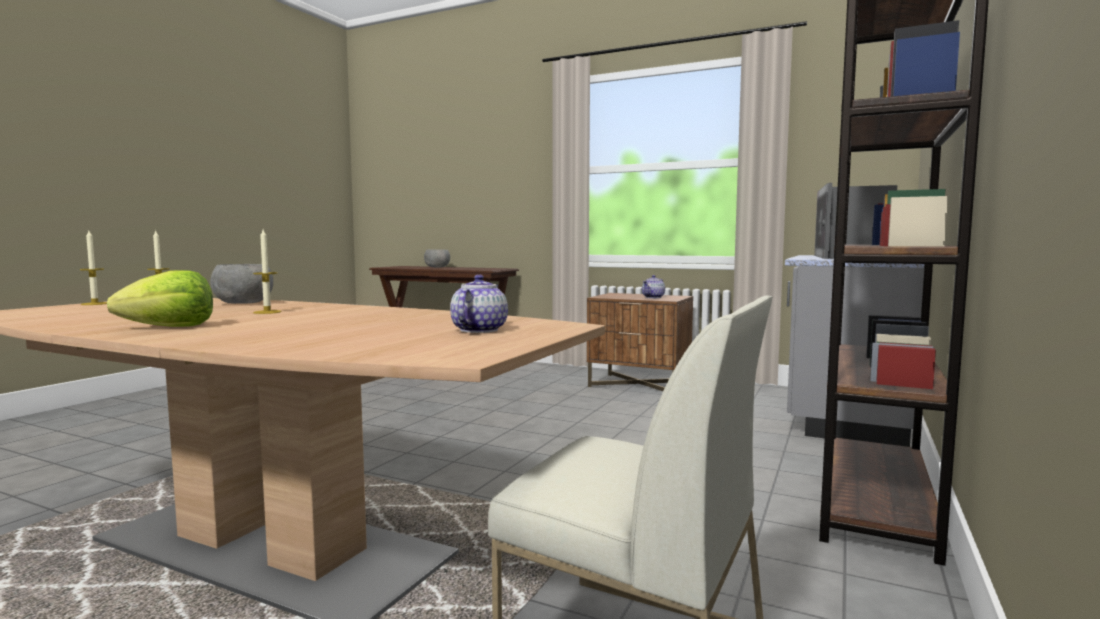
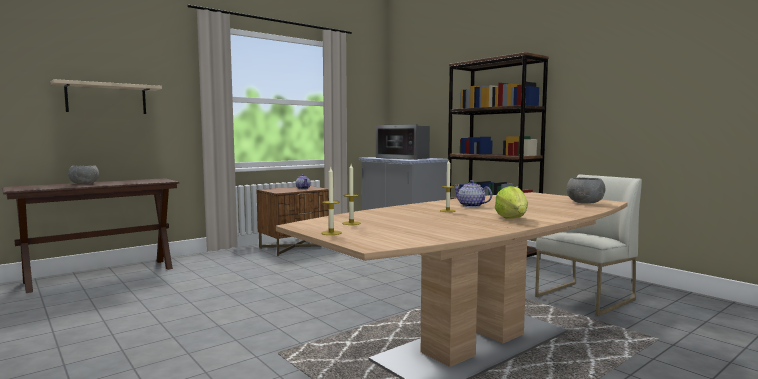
camera: 65 degrees left, 0 degrees up
grey bowl [210,264,273,304] -> grey bowl moved to [567,177,605,204]
teapot [450,274,508,333] -> teapot moved to [453,180,492,207]
none -> beige shelf [51,79,162,114]

